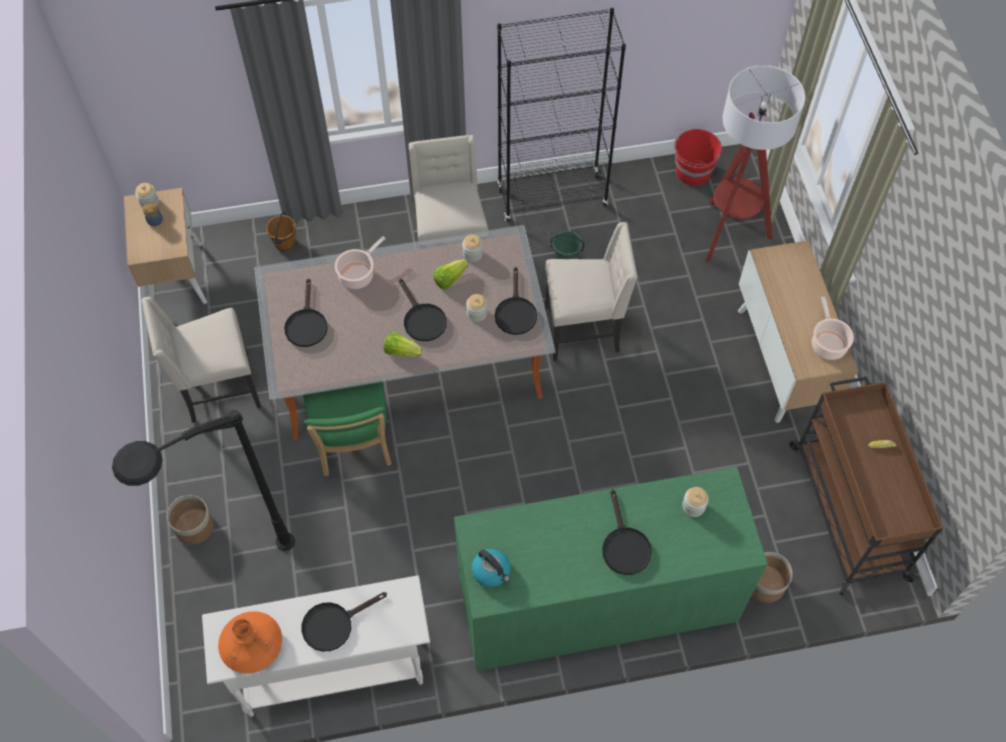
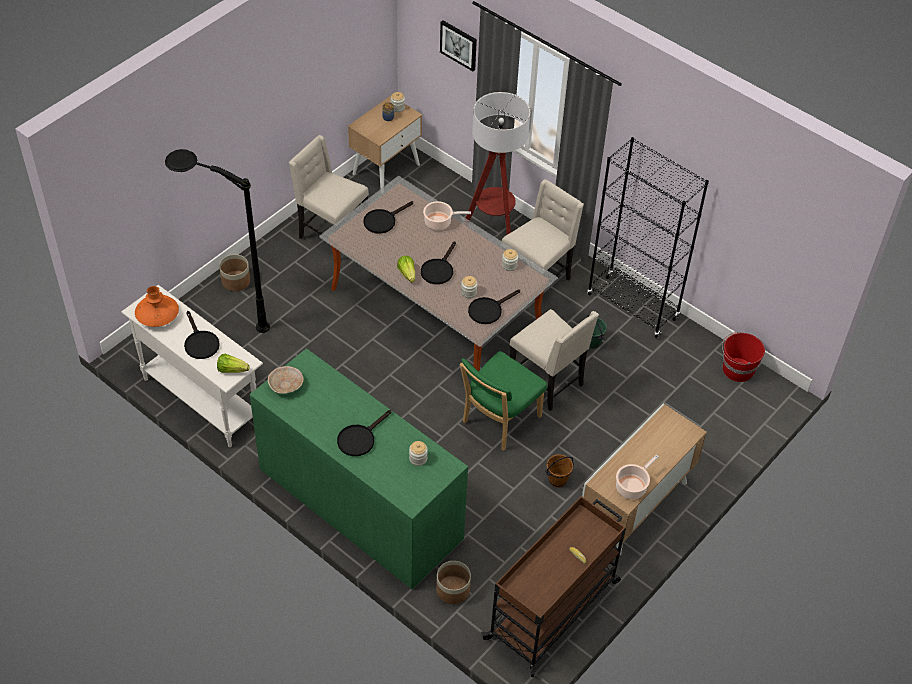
camera: 50 degrees right, 10 degrees down
brown bucket [266,212,296,252] -> brown bucket moved to [545,454,574,488]
black frying pan [301,592,387,652] -> black frying pan turned 135 degrees counterclockwise [184,311,220,359]
green chair [303,382,391,476] -> green chair moved to [460,351,547,451]
lettuce [433,259,468,290] -> lettuce moved to [217,354,249,373]
kettle [471,549,511,587] -> beige bowl [268,366,304,393]
floor lamp [706,65,805,262] -> floor lamp moved to [466,92,530,235]
none -> picture [440,20,477,71]

